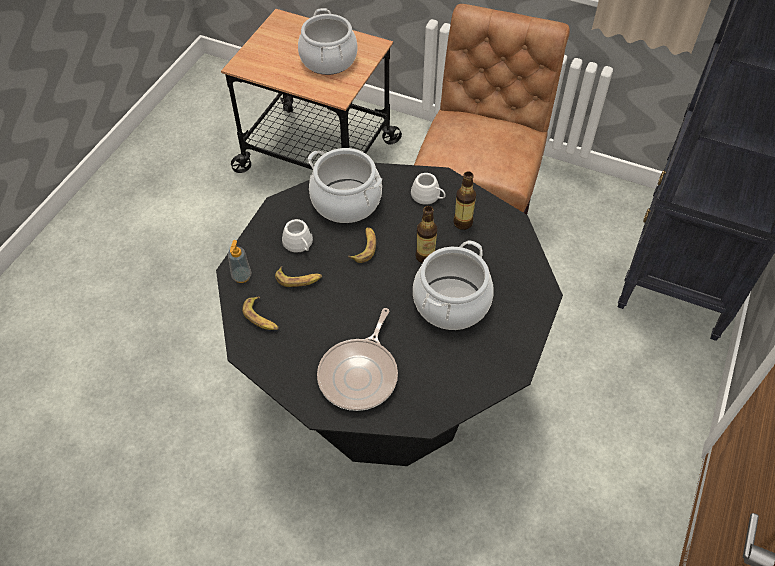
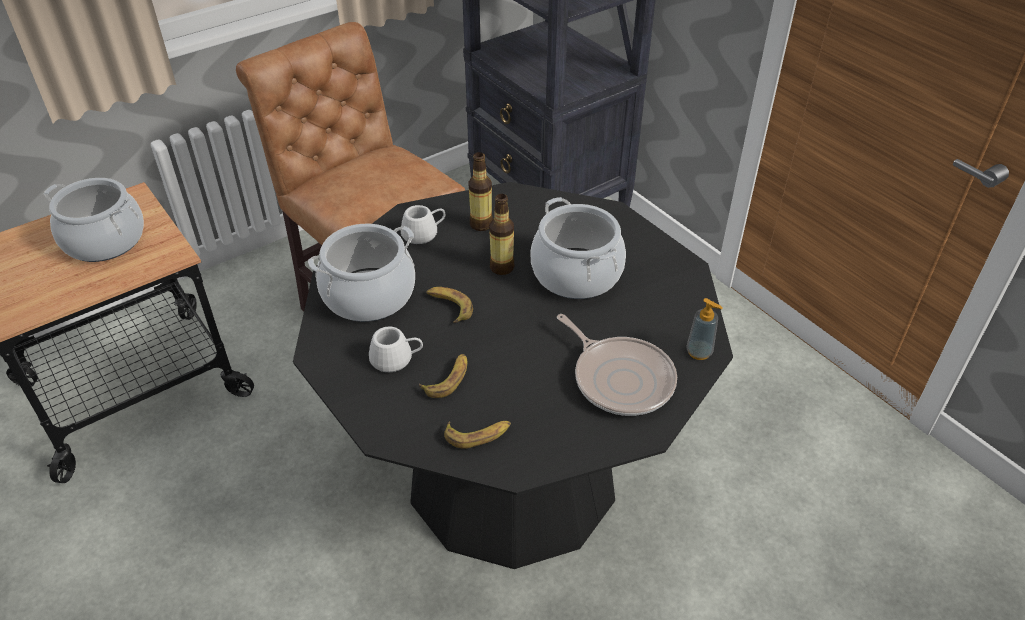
camera: 60 degrees left, 10 degrees down
soap dispenser [228,240,252,283] -> soap dispenser moved to [687,298,723,360]

